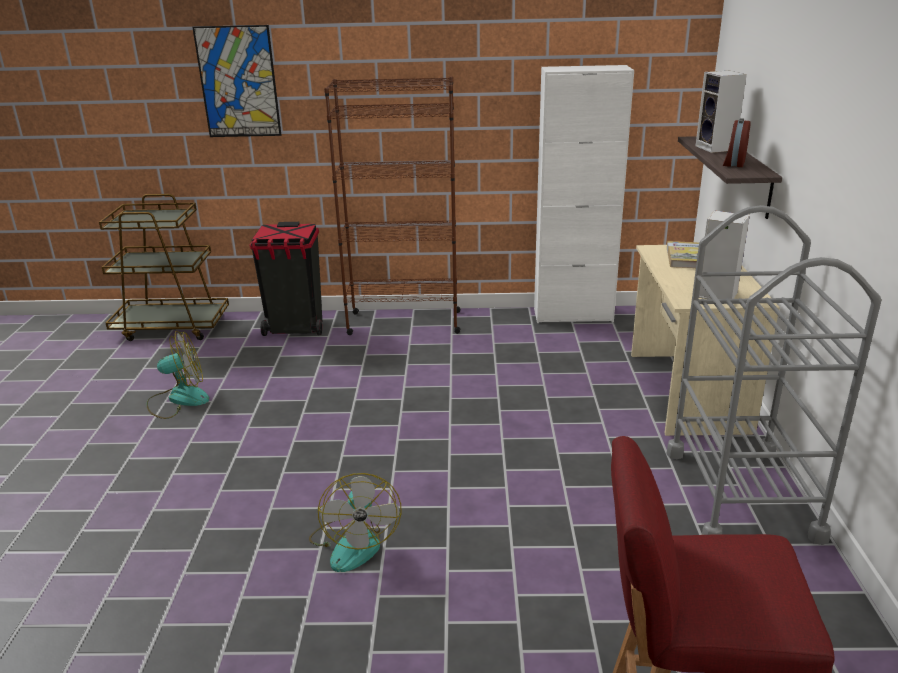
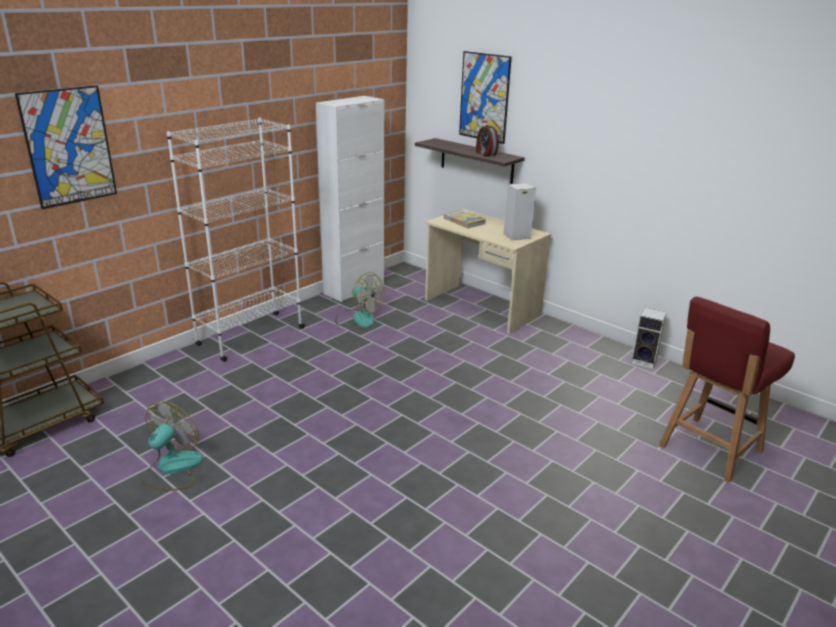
camera: 50 degrees left, 0 degrees up
black trash can [249,222,322,336] -> none
fan [309,473,402,572] -> fan moved to [335,272,384,328]
brown bookcase [324,76,461,335] -> white bookcase [166,118,305,362]
grey cart [666,205,881,545] -> none
speaker [696,70,747,153] -> speaker moved to [631,307,667,369]
none -> picture [459,51,512,144]

